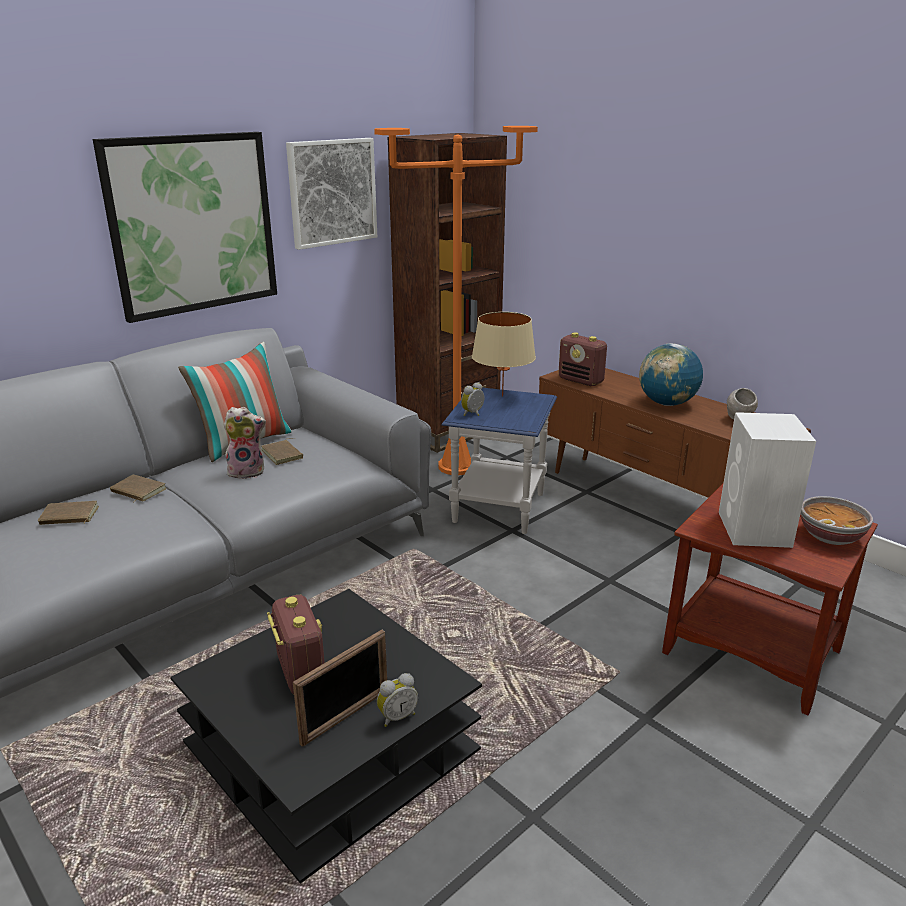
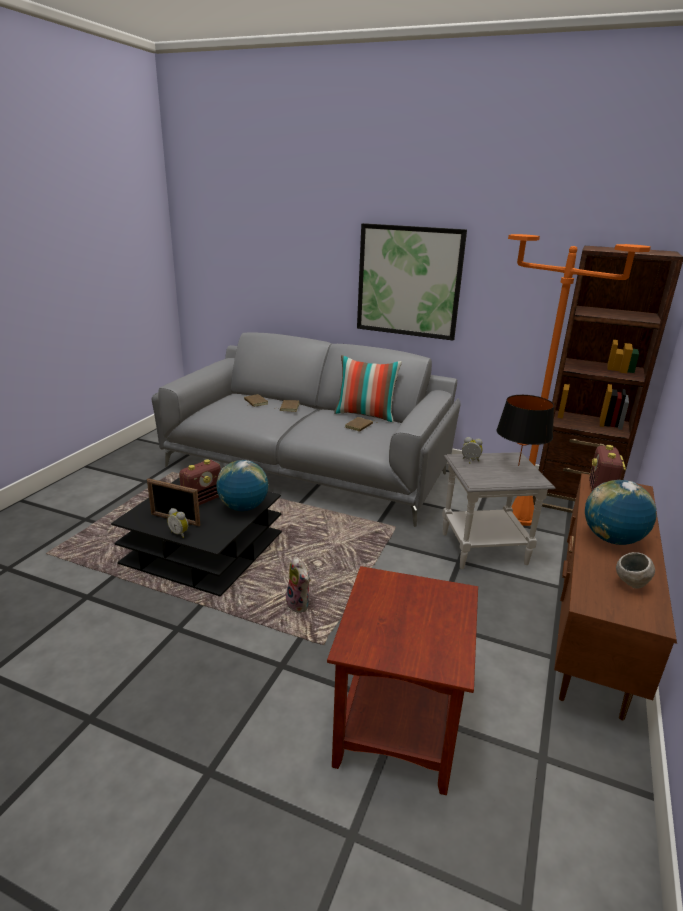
camera: 65 degrees right, 0 degrees up
plush toy [224,407,266,479] -> plush toy moved to [286,556,311,613]
picture [286,138,377,250] -> none
blue side table [442,387,557,534] -> grey side table [442,452,555,569]
beige table lamp [472,312,536,396] -> black table lamp [497,395,554,466]
white speaker [719,412,816,548] -> none
bowl [801,496,873,545] -> none
none -> globe [217,460,269,511]

